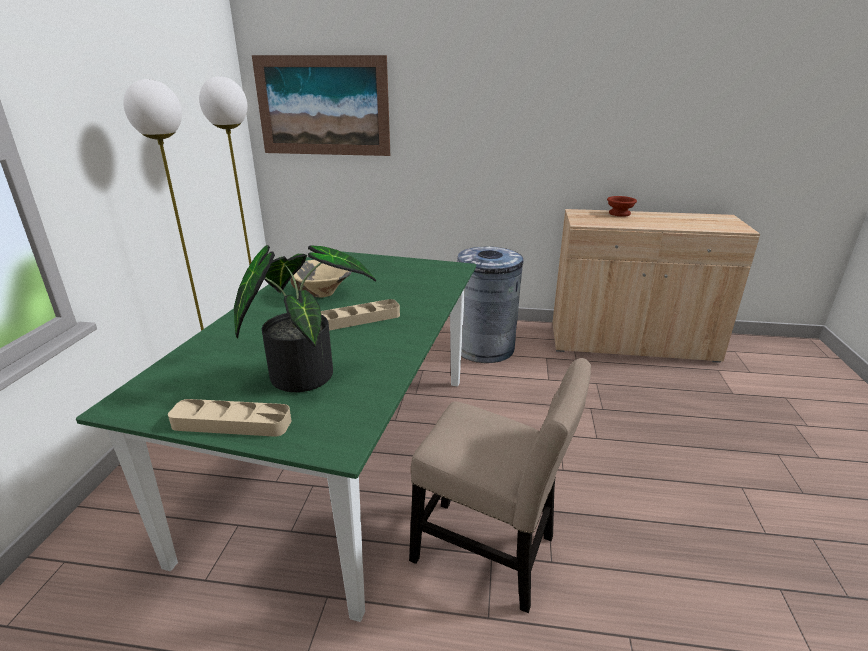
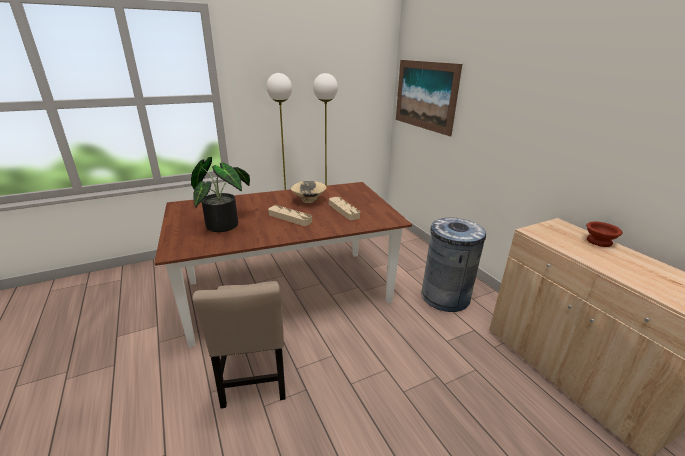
camera: 55 degrees right, 0 degrees up
green dining table [76,251,476,622] -> brown dining table [154,182,412,347]
beige tray [168,399,291,437] -> beige tray moved to [329,197,360,220]

